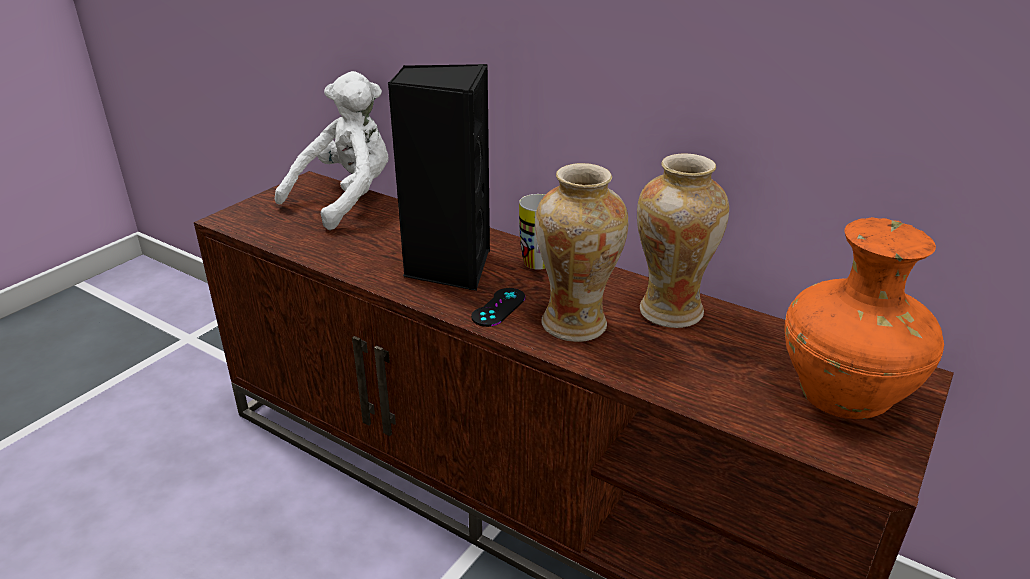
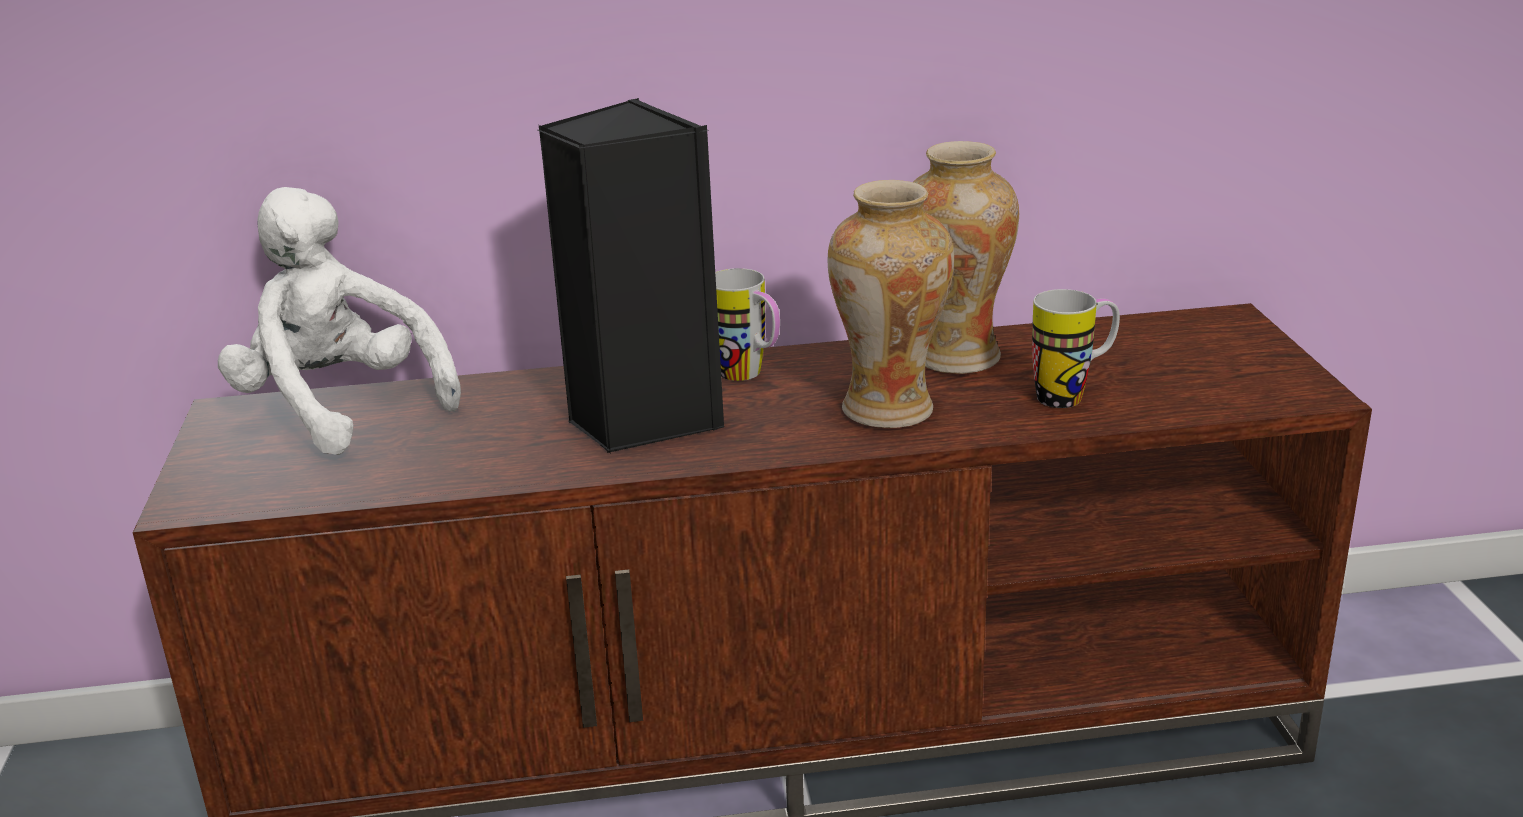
camera: 40 degrees left, 5 degrees down
white plush toy [275,71,388,230] -> white plush toy turned 45 degrees counterclockwise [218,187,461,455]
black game controller [471,288,525,327] -> none
orange vase [784,217,944,419] -> none
none -> mug [1032,289,1120,408]

